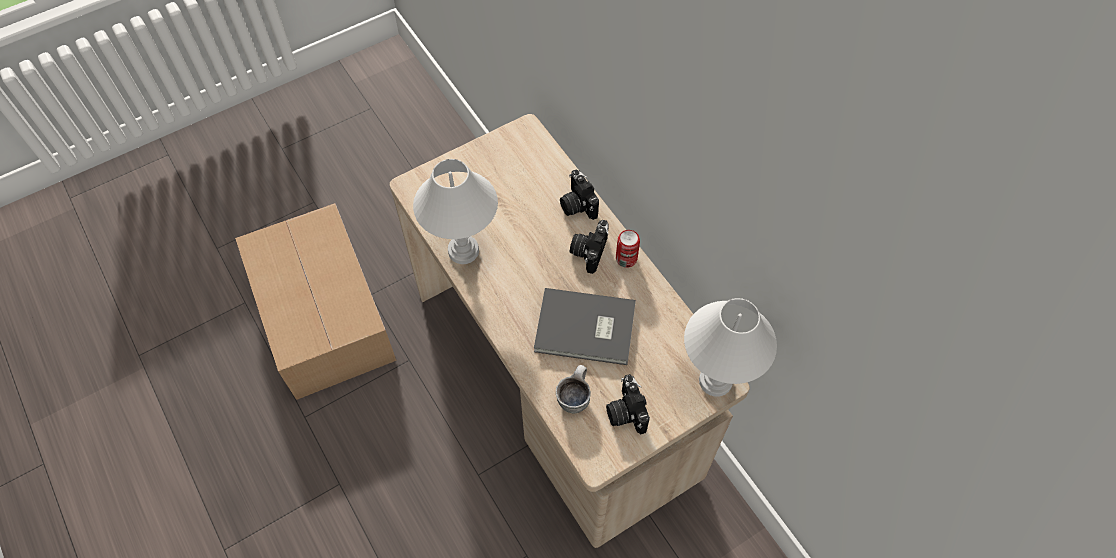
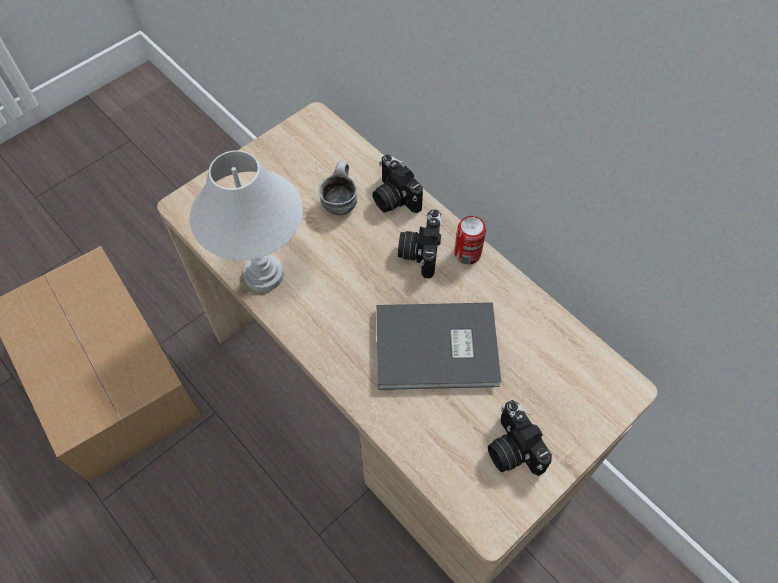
camera: 10 degrees left, 0 degrees up
mug [556,365,591,414] -> mug moved to [318,161,357,215]
white table lamp [684,298,777,397] -> none

